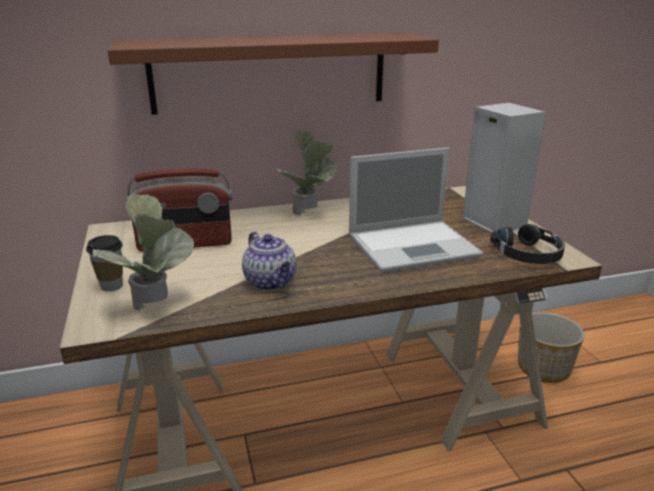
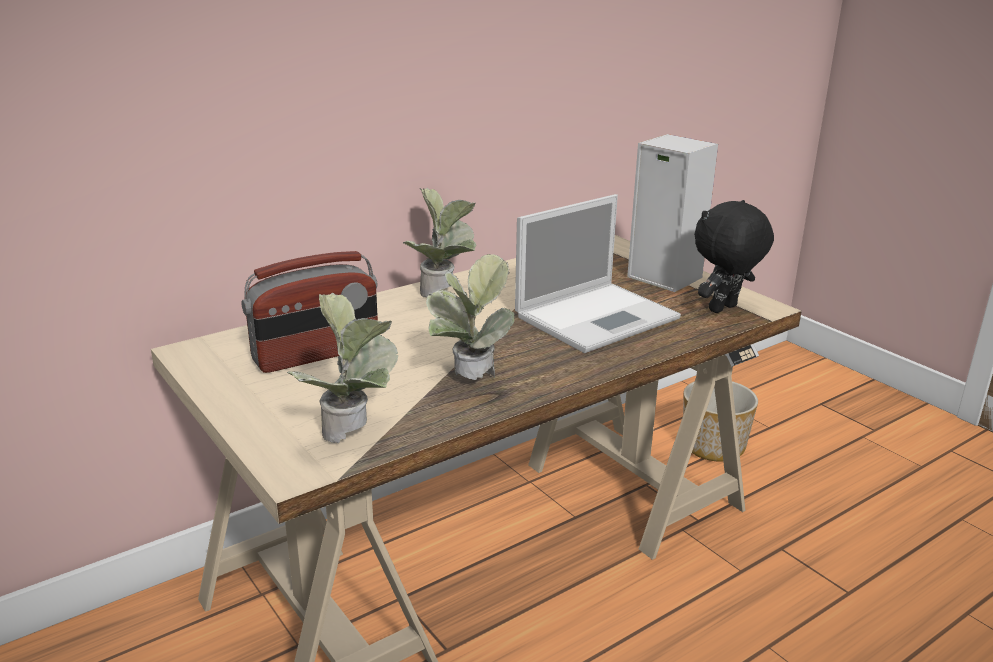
camera: 20 degrees left, 0 degrees up
cup [86,235,123,292] -> none
brown shelf [108,33,439,115] -> none
teapot [242,232,297,291] -> potted plant [426,254,515,380]
black headphones [490,224,565,264] -> black plush toy [694,200,774,313]

